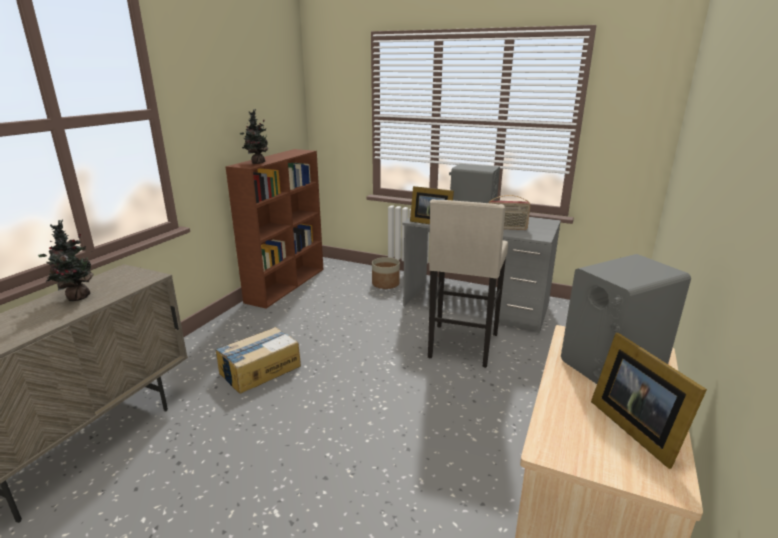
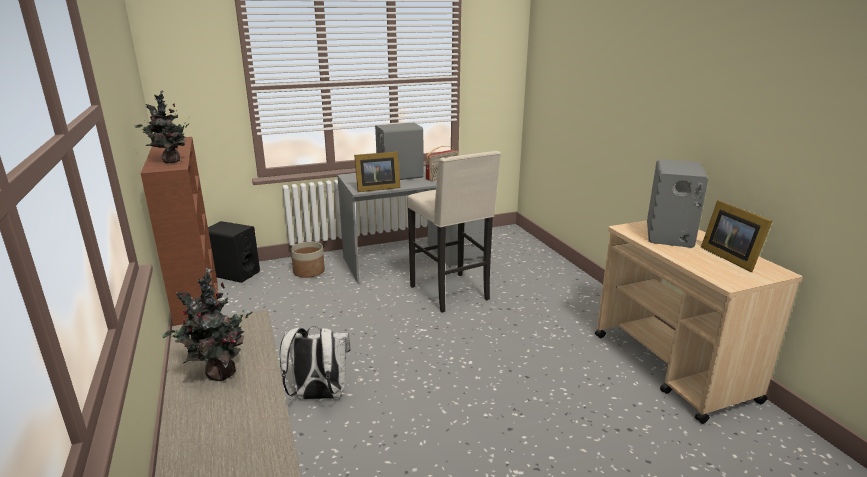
camera: 45 degrees left, 0 degrees up
cardboard box [216,327,301,394] -> white backpack [280,326,351,399]
picture frame [591,333,707,469] -> picture frame turned 45 degrees clockwise [701,200,772,272]
none -> black speaker [208,221,260,283]

